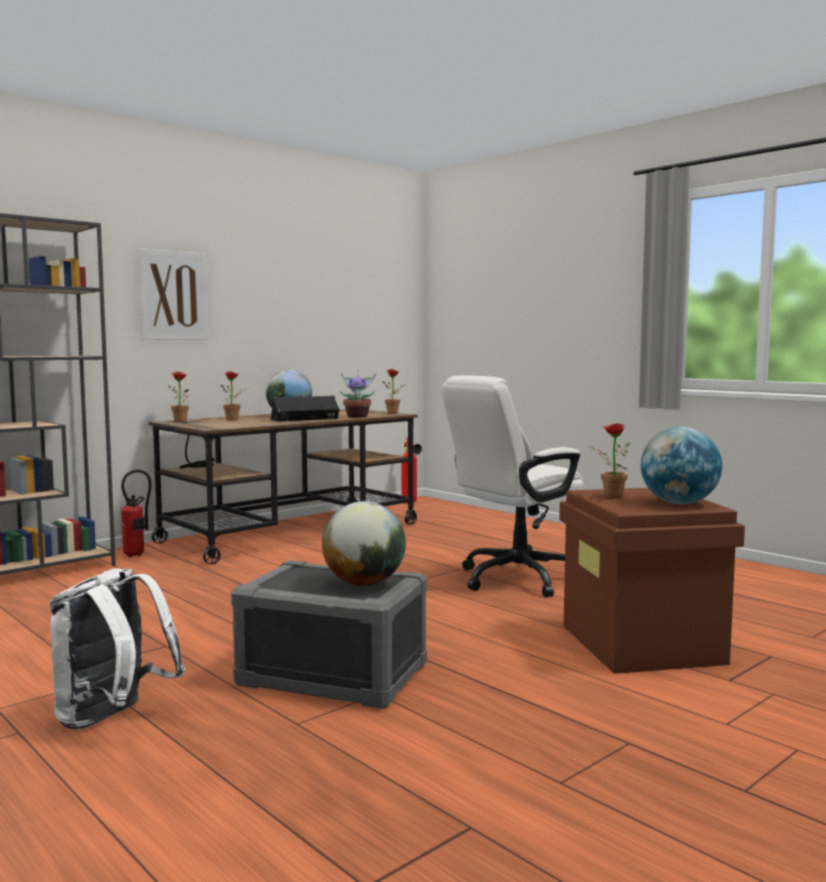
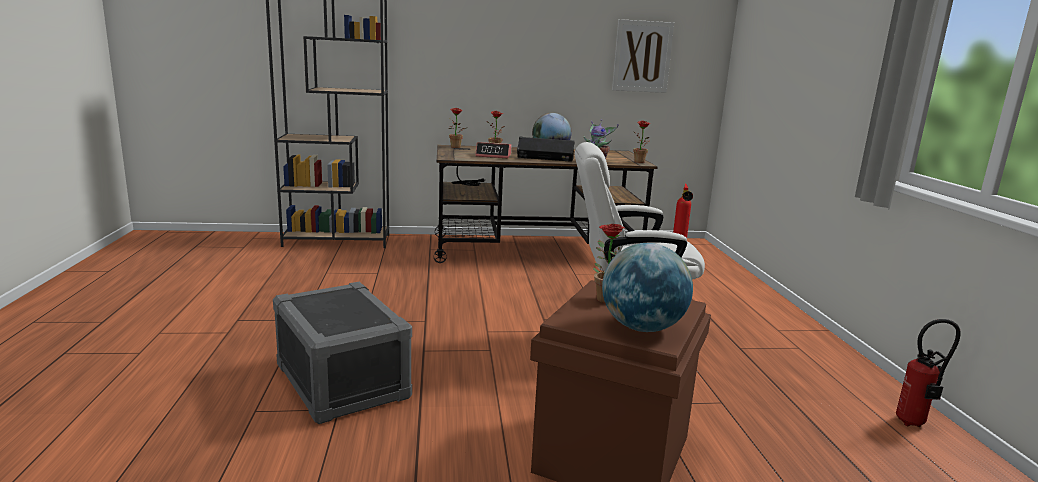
camera: 35 degrees right, 10 degrees up
white backpack [50,568,186,729] -> none
fire extinguisher [121,470,152,557] -> fire extinguisher moved to [896,319,961,427]
picture [137,248,209,340] -> picture moved to [612,19,674,93]
globe [322,501,406,586] -> none
none -> alarm clock [475,142,511,158]

